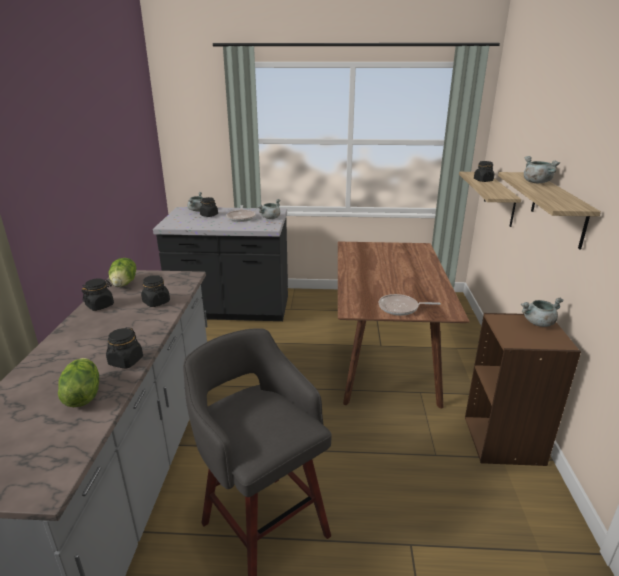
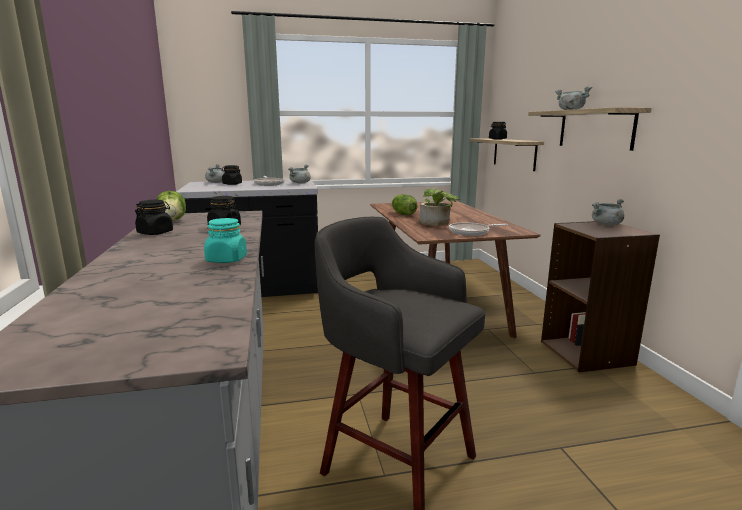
camera: 15 degrees left, 10 degrees down
lettuce [58,358,99,407] -> lettuce moved to [391,194,417,215]
black jar [106,327,143,369] -> turquoise jar [204,218,247,263]
none -> potted plant [420,189,460,226]

